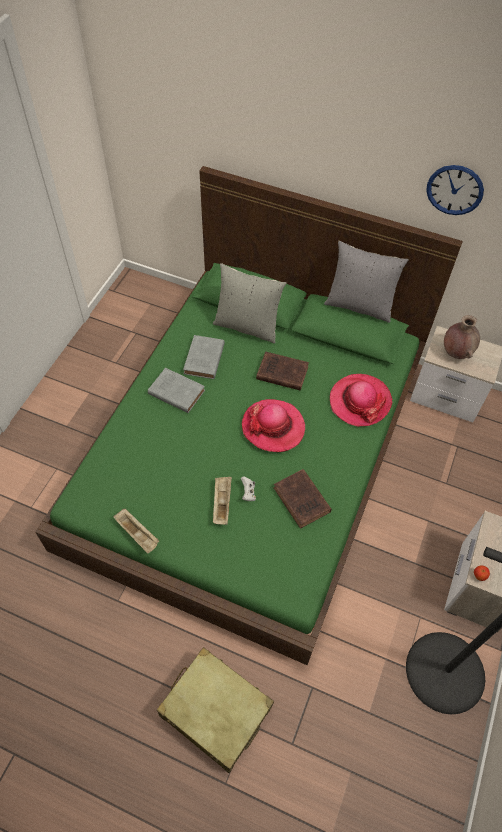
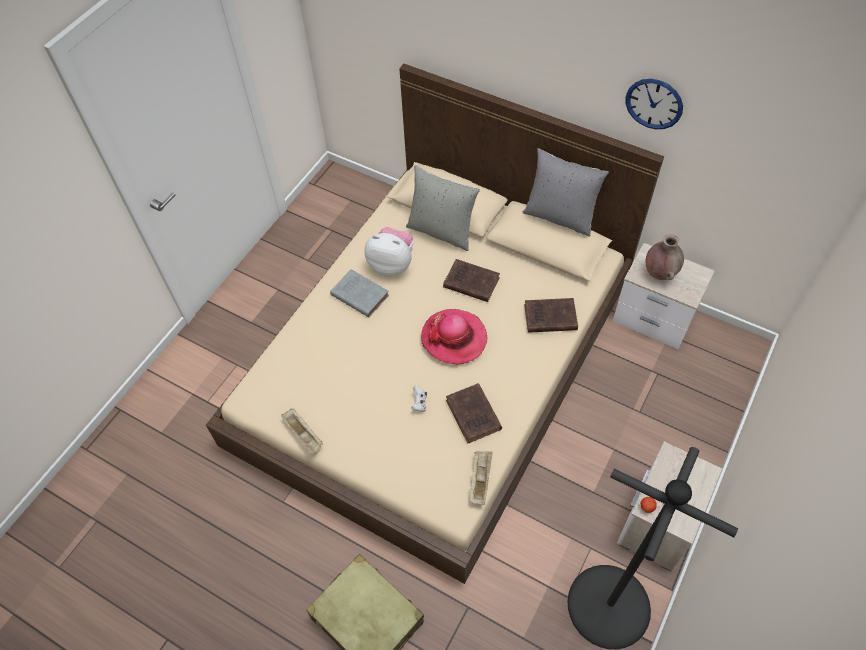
camera: 10 degrees right, 0 degrees up
green bed [35,166,463,665] -> beige bed [206,64,664,584]
grey book [183,335,225,379] -> plush toy [364,227,413,276]
beige tray [213,477,232,525] -> beige tray moved to [469,451,493,505]
hat [330,374,393,427] -> brown book [524,298,578,333]

